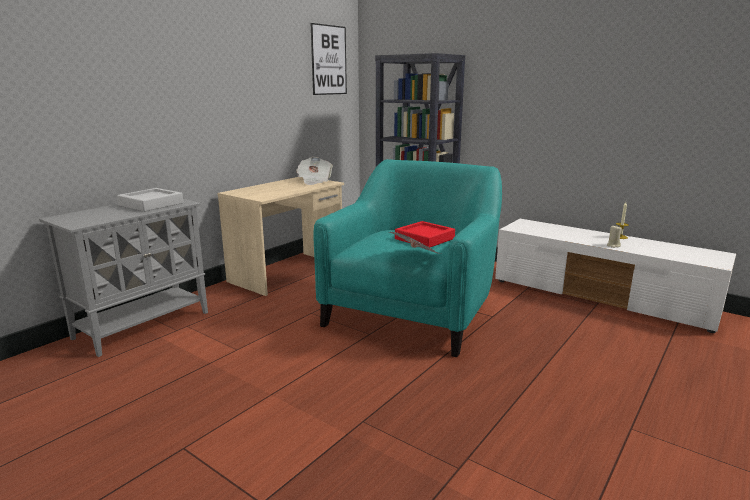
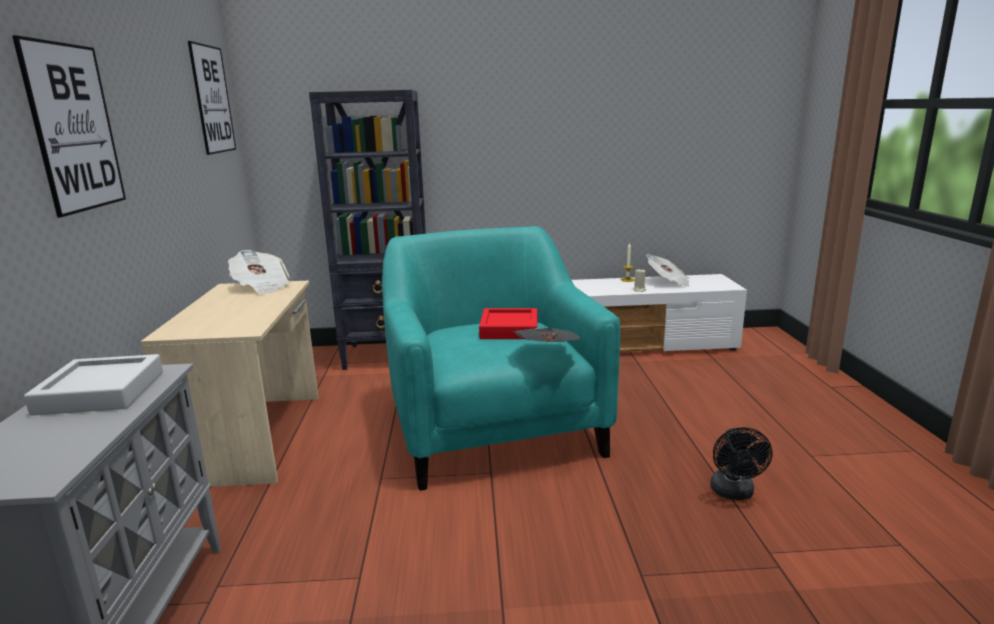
camera: 40 degrees left, 0 degrees up
none -> picture [12,35,126,218]
none -> newspaper [646,254,690,287]
none -> black fan [710,427,772,500]

